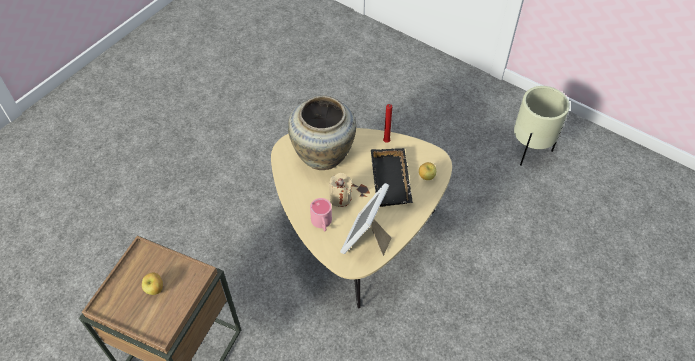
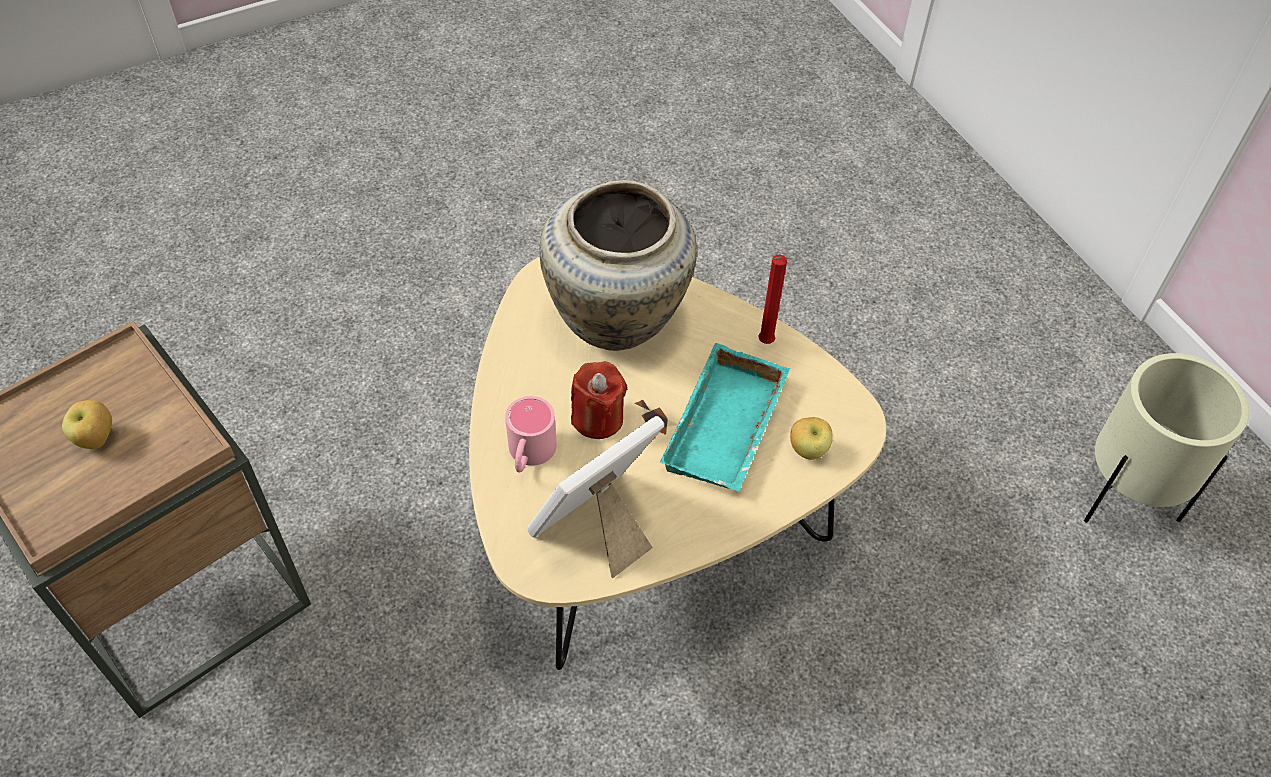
camera: 25 degrees right, 0 degrees up
beige candle [329,173,352,207] -> red candle [571,361,627,439]
black tray [371,148,413,207] -> turquoise tray [660,343,790,492]

